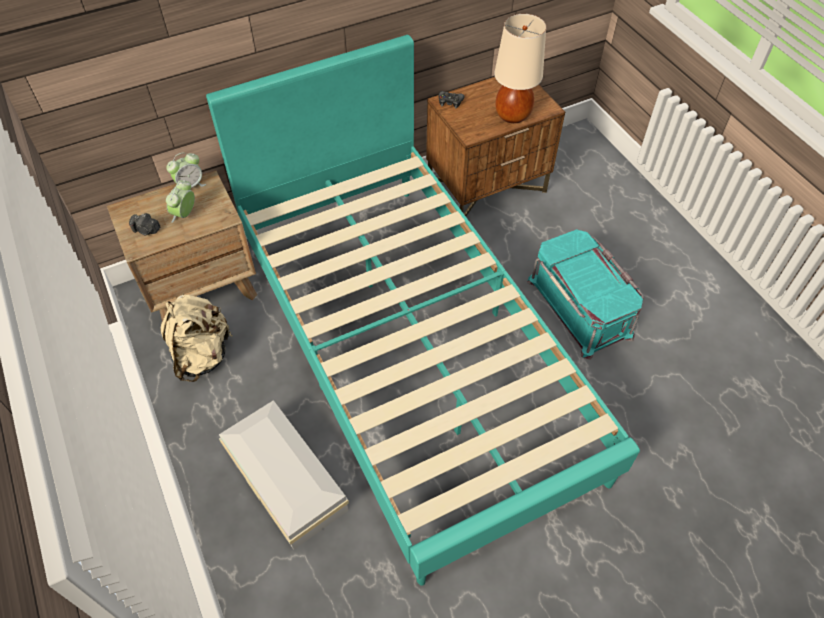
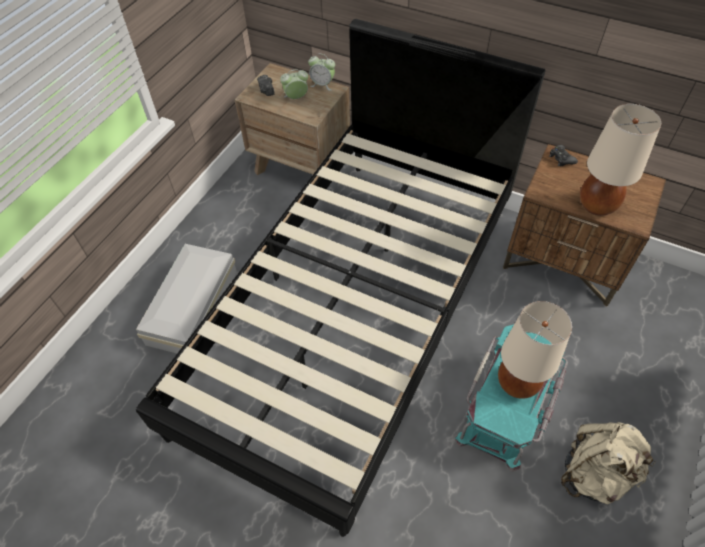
camera: 55 degrees right, 0 degrees up
beige backpack [160,295,232,382] -> beige backpack moved to [561,422,656,505]
turquoise bed [206,35,640,586] -> black bed [136,19,545,537]
none -> beige table lamp [498,301,572,399]

